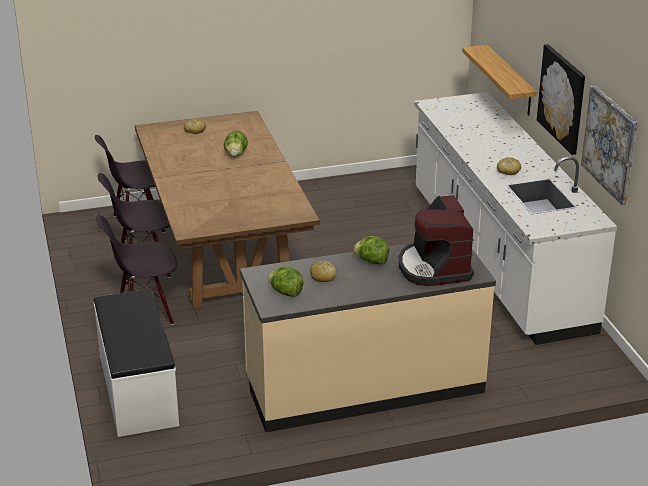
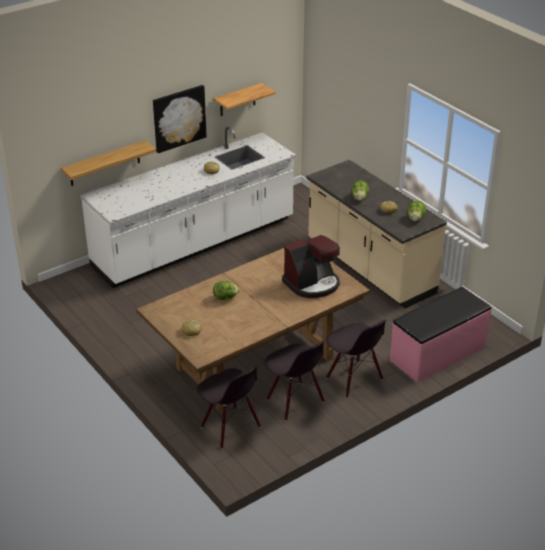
camera: 110 degrees left, 5 degrees up
white bench [94,289,179,437] -> pink bench [390,287,492,383]
coffee machine [399,195,474,286] -> coffee machine moved to [282,235,340,298]
picture [581,85,638,205] -> shelf [213,83,276,116]

